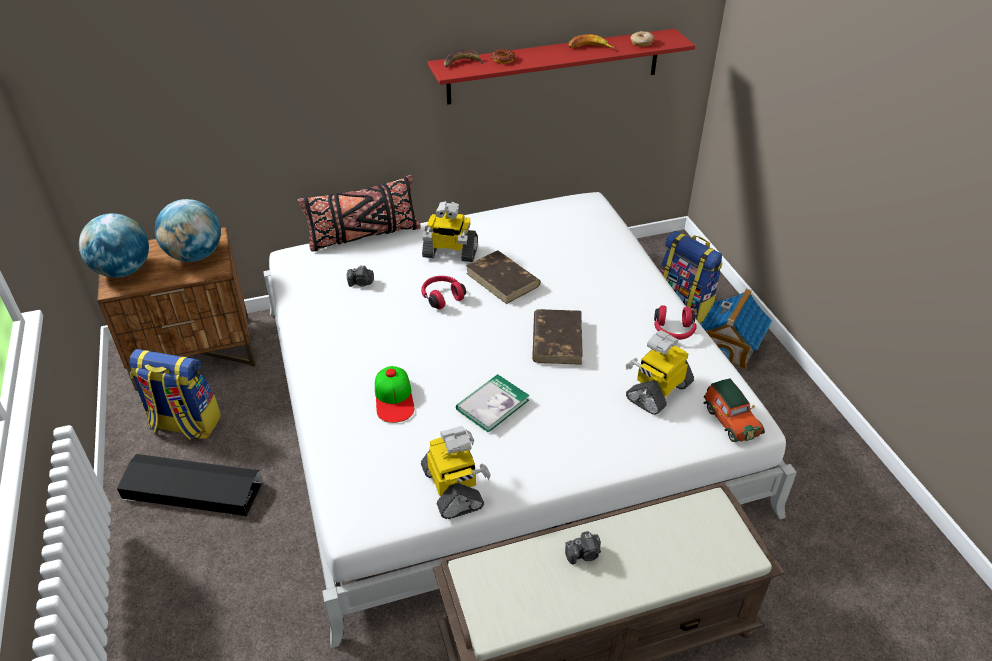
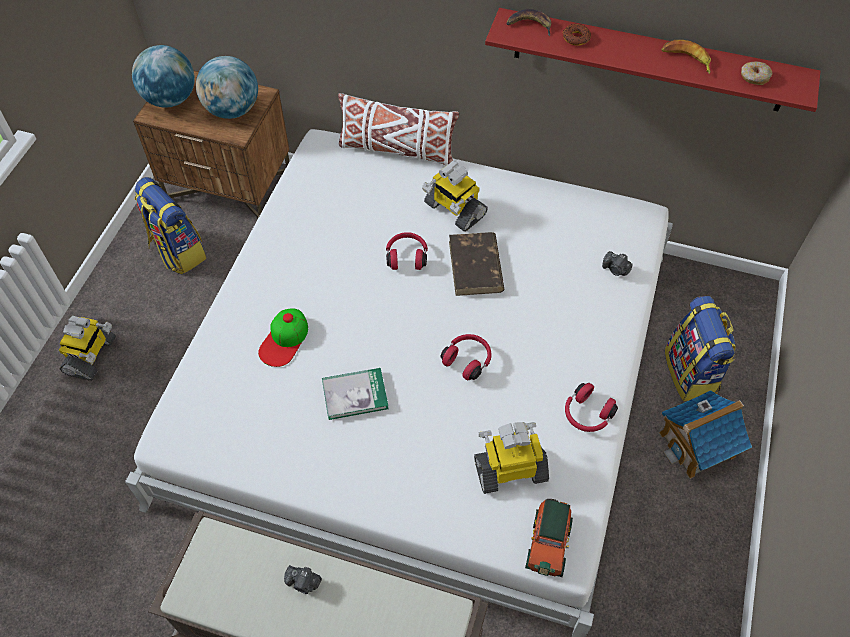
camera: 35 degrees right, 15 degrees up
black storage box [117,454,263,516] -> none
black pillow [297,175,421,252] -> white pillow [338,93,459,166]
camera [347,266,374,287] -> camera moved to [602,251,633,276]
toy robot [421,426,491,519] -> toy robot moved to [59,316,116,381]
brown book [532,309,583,365] -> red headphones [440,334,491,380]

